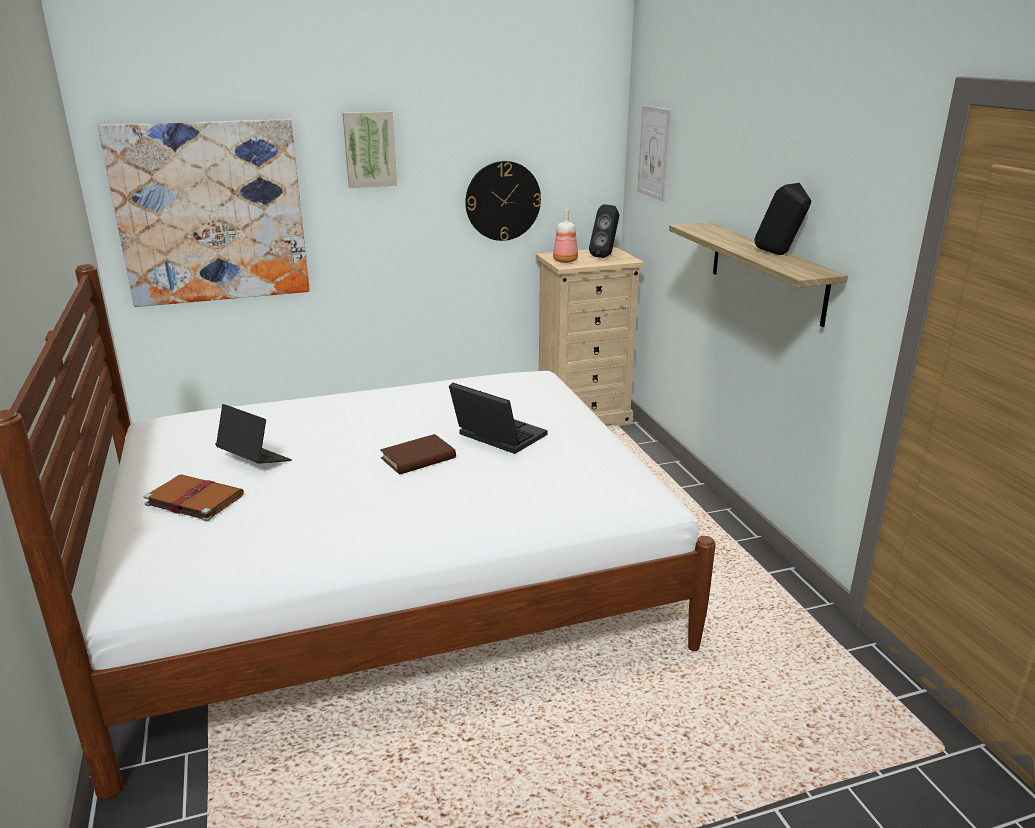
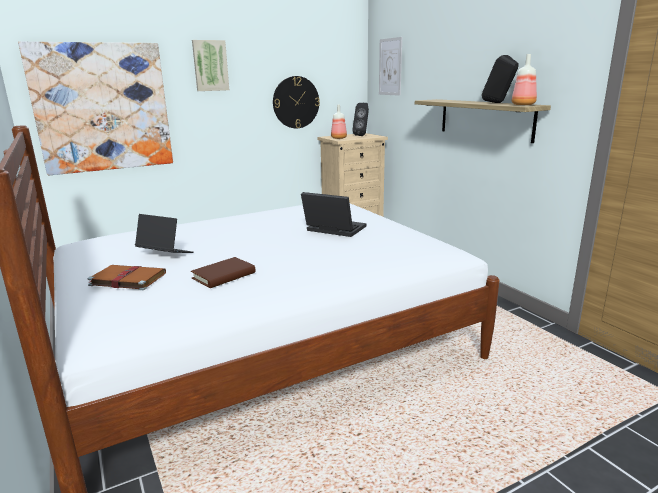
camera: 10 degrees left, 5 degrees down
brown book [380,434,456,474] -> brown book moved to [191,257,256,288]
none -> bottle [512,54,537,105]

